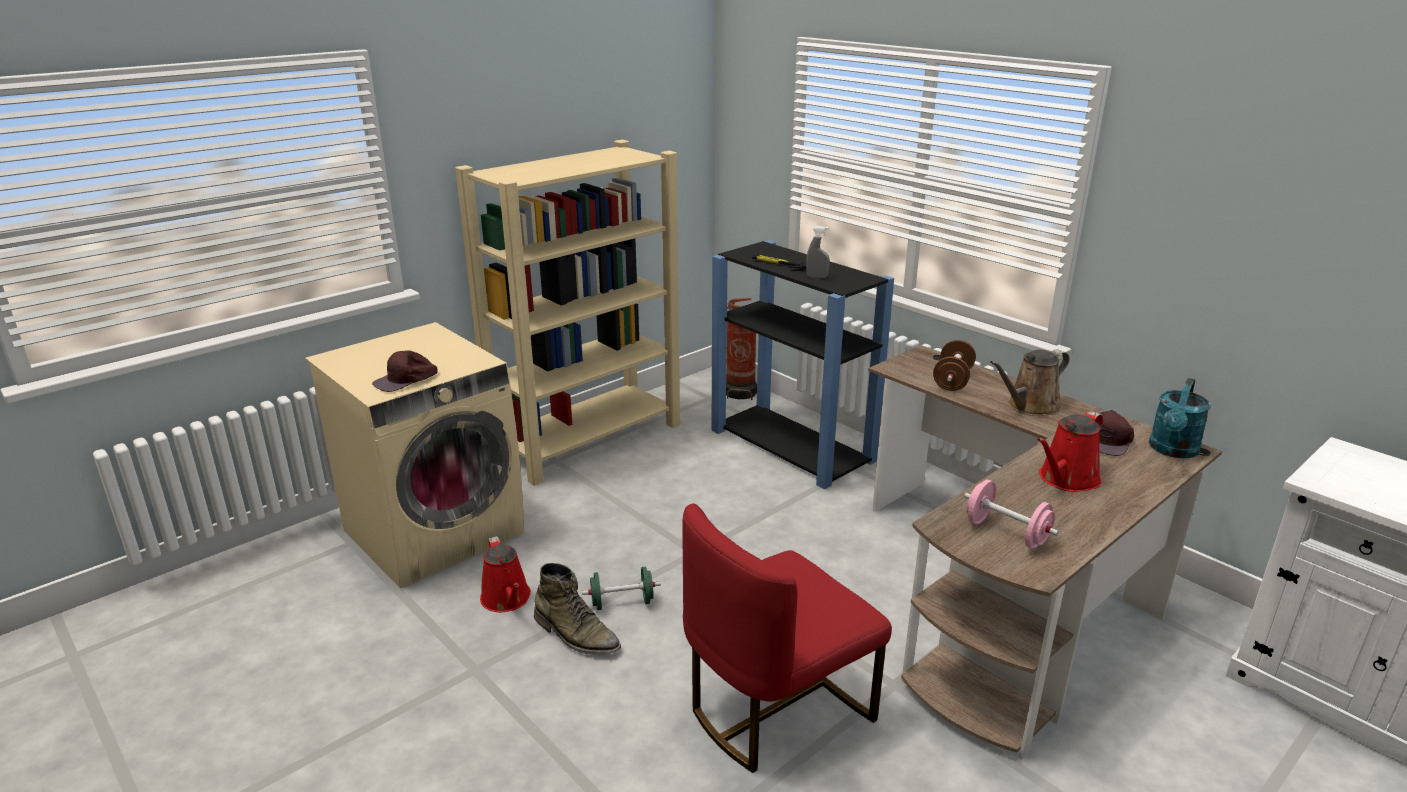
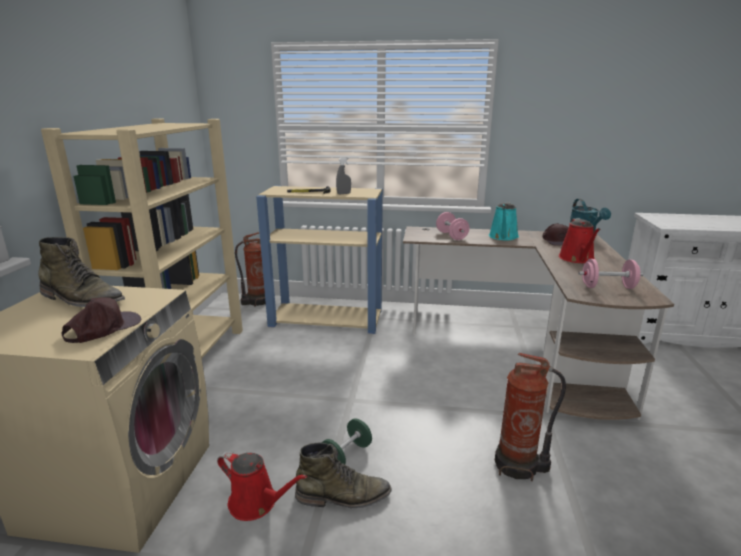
camera: 40 degrees left, 5 degrees down
brown cap [372,351,438,392] -> brown cap turned 150 degrees counterclockwise [62,297,141,343]
red chair [682,503,892,773] -> fire extinguisher [495,353,566,481]
black bookcase [712,240,894,490] -> beige bookcase [256,186,383,334]
brown dumbbell [933,340,976,391] -> pink dumbbell [436,212,469,240]
brown watering can [990,350,1070,416] -> turquoise watering can [489,202,519,240]
none -> green boot [38,237,125,307]

